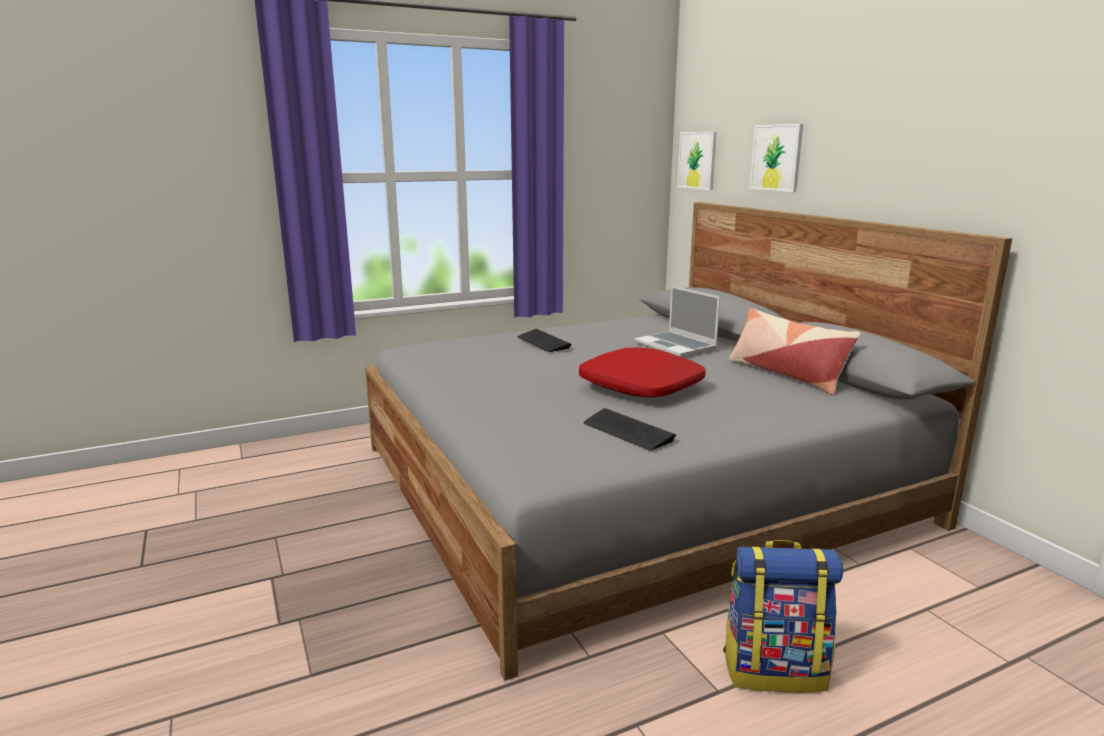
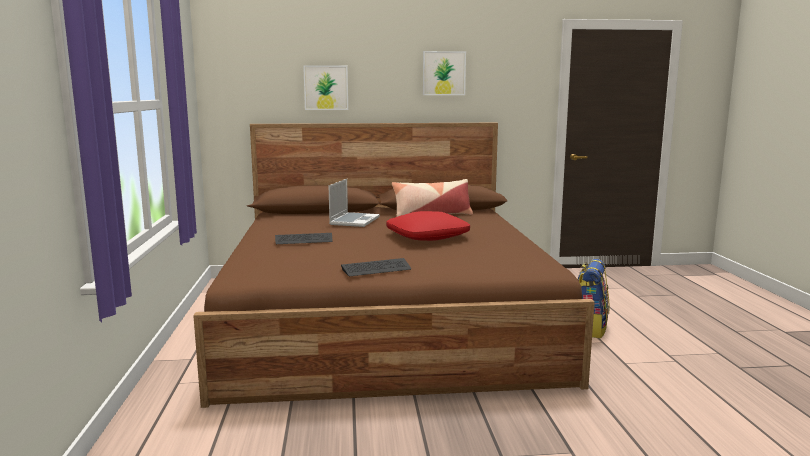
camera: 70 degrees left, 5 degrees down
grey bed [365,202,1012,681] -> brown bed [193,123,595,408]
keyboard [583,408,676,451] -> keyboard moved to [341,258,411,276]
laptop [634,286,720,357] -> laptop turned 60 degrees counterclockwise [329,179,380,227]
picture [677,132,717,190] -> picture moved to [423,51,466,95]

